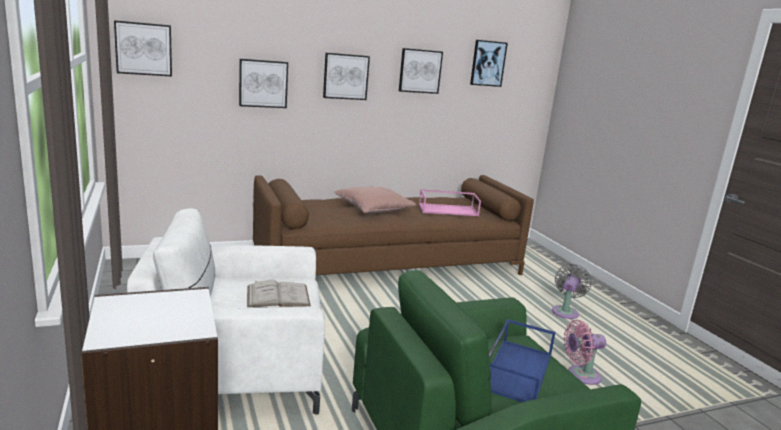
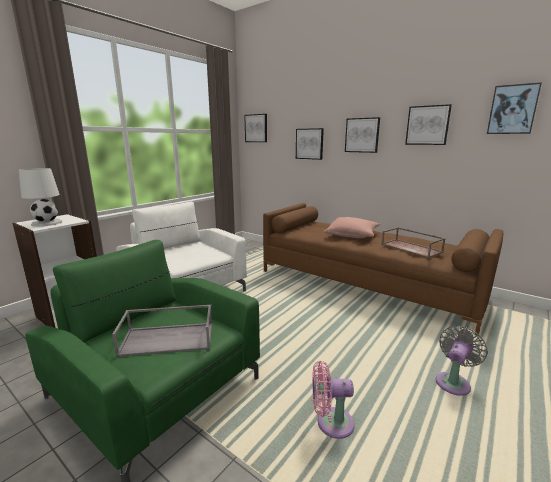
camera: 60 degrees right, 0 degrees up
white book [247,280,311,307] -> none
pink tray [419,190,481,216] -> brown tray [381,227,446,258]
blue tray [489,319,556,402] -> grey tray [112,305,213,357]
grey fan [552,264,592,319] -> grey fan turned 45 degrees counterclockwise [436,326,488,396]
pink fan [564,320,606,385] -> pink fan turned 45 degrees counterclockwise [312,361,355,439]
none -> white table lamp [19,168,62,227]

